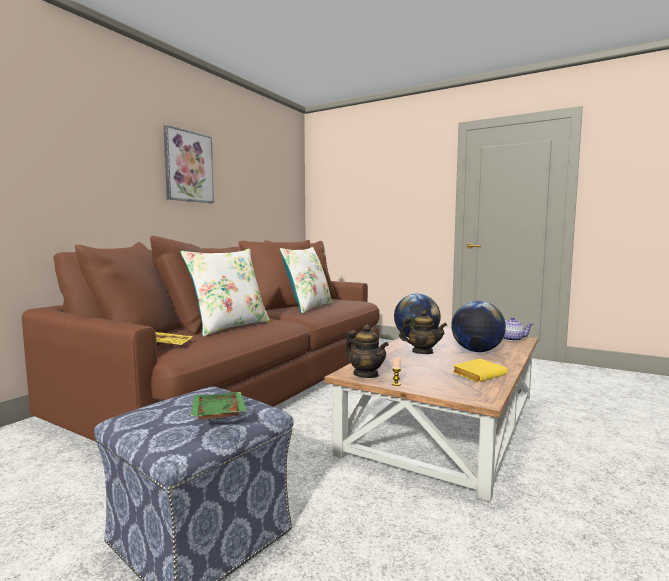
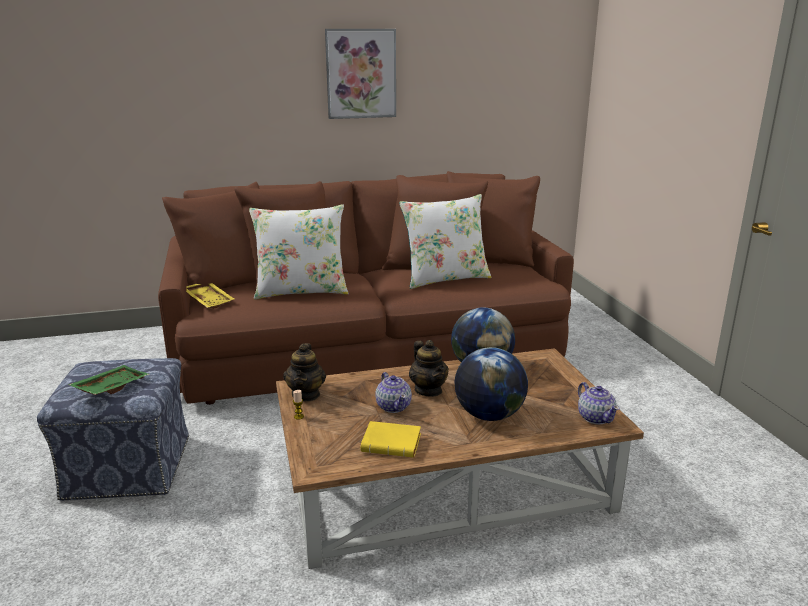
camera: 45 degrees right, 15 degrees up
none -> teapot [375,372,412,413]

